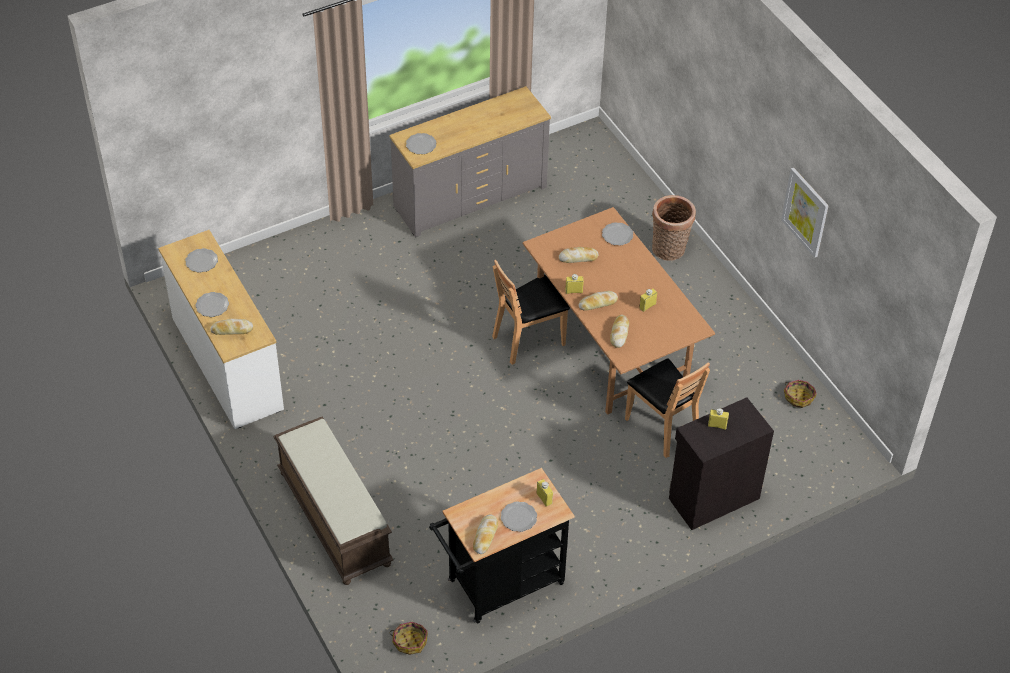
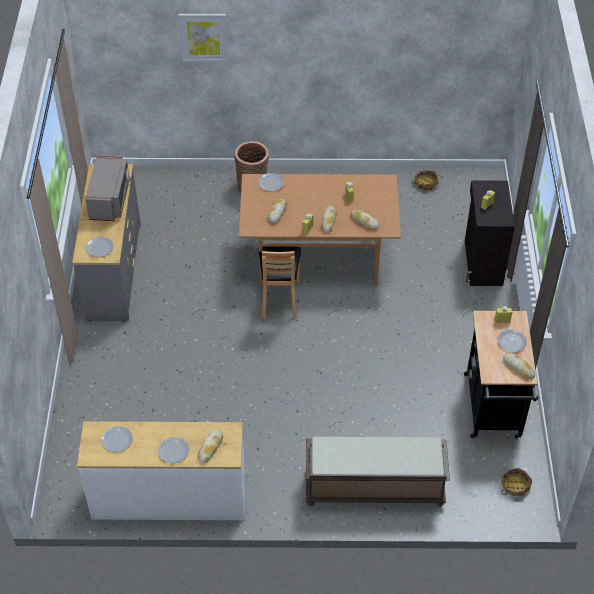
camera: 60 degrees left, 0 degrees up
brown chair [625,358,710,458] -> none
picture [781,168,829,258] -> picture moved to [178,14,228,62]
none -> grey microwave [85,154,131,221]

